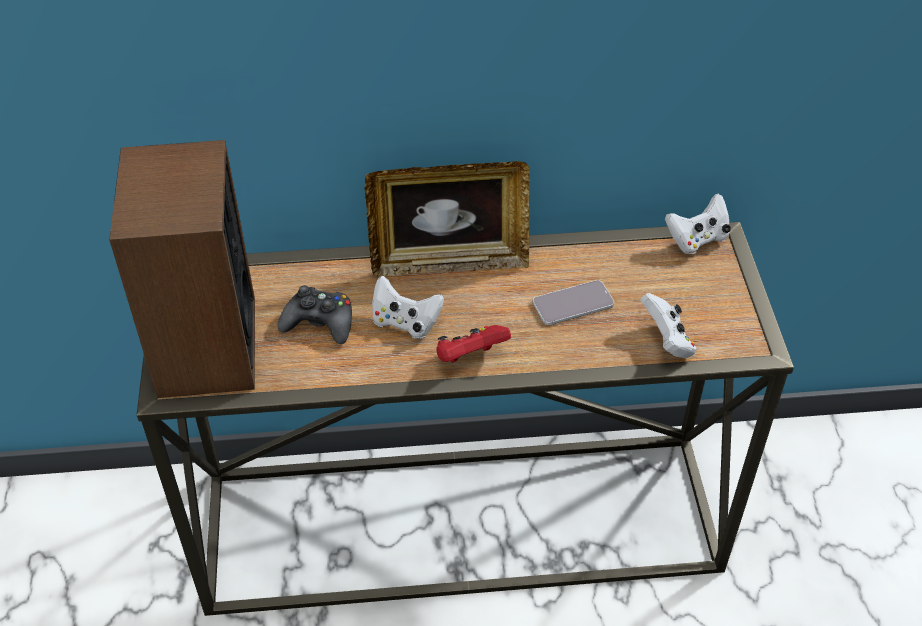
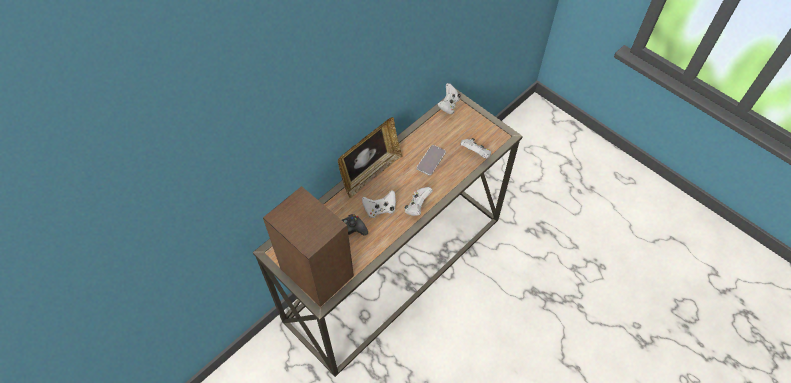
camera: 40 degrees left, 10 degrees up
red game controller [436,325,511,363] -> white game controller [404,187,433,216]

